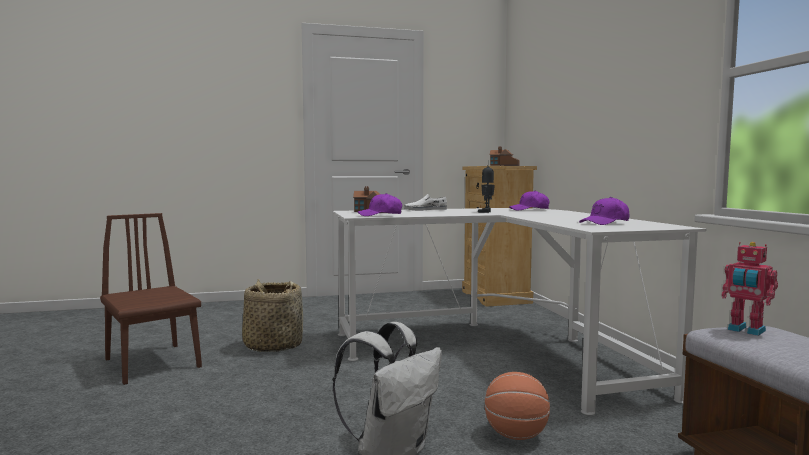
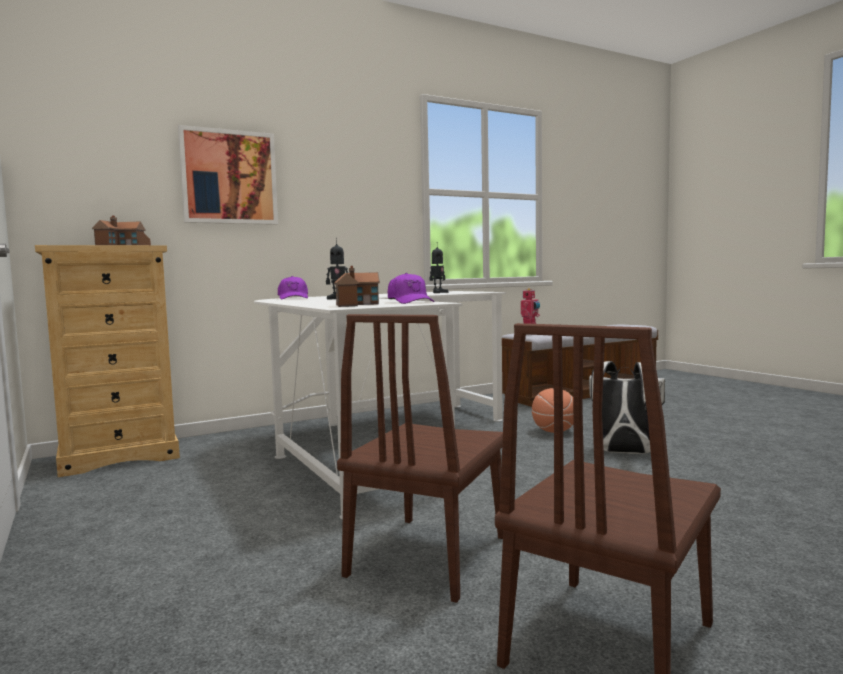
camera: 105 degrees left, 0 degrees up
basket [242,279,303,352] -> brown chair [337,314,503,603]
white shoe [404,194,447,211] -> none
purple cap [579,197,629,225] -> toy robot [429,247,448,293]
none -> picture [178,125,278,225]

